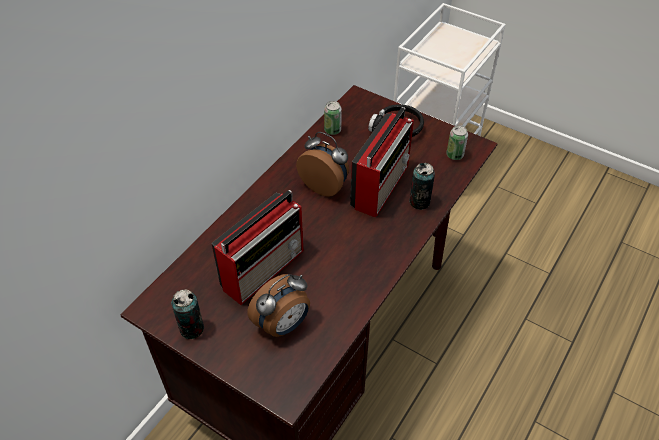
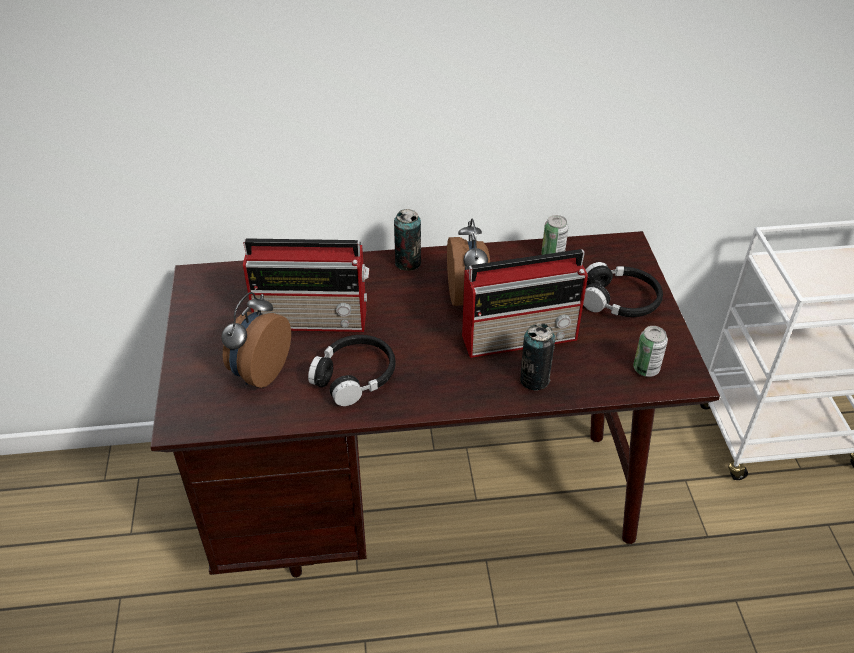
camera: 50 degrees right, 5 degrees down
can [171,290,204,339] -> can moved to [394,209,421,271]
alarm clock [247,274,310,337] -> alarm clock turned 105 degrees clockwise [221,292,291,388]
none -> black headphones [308,335,395,406]

